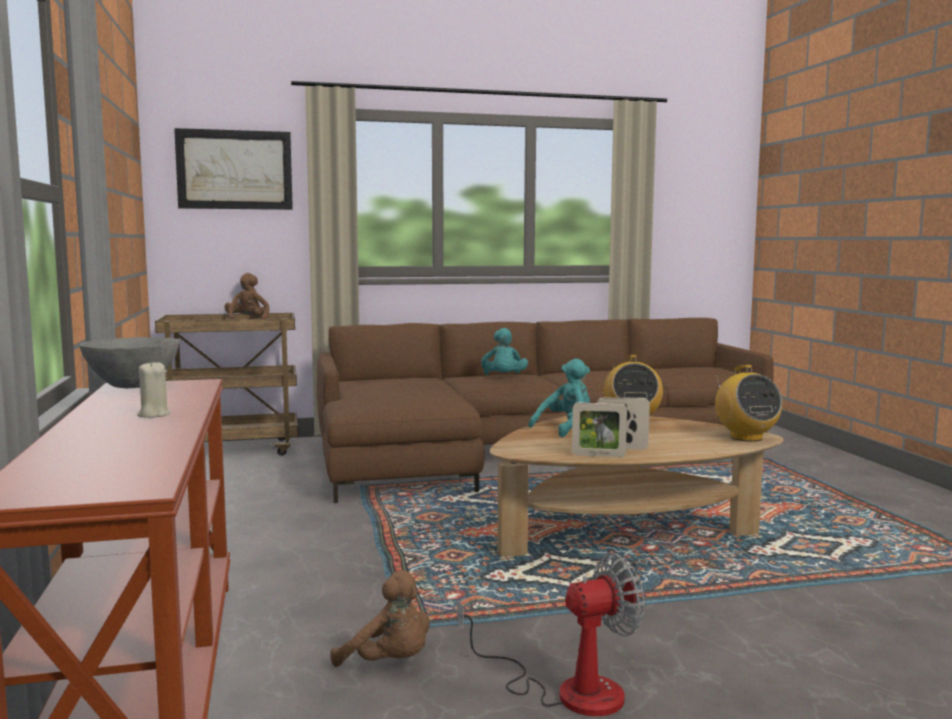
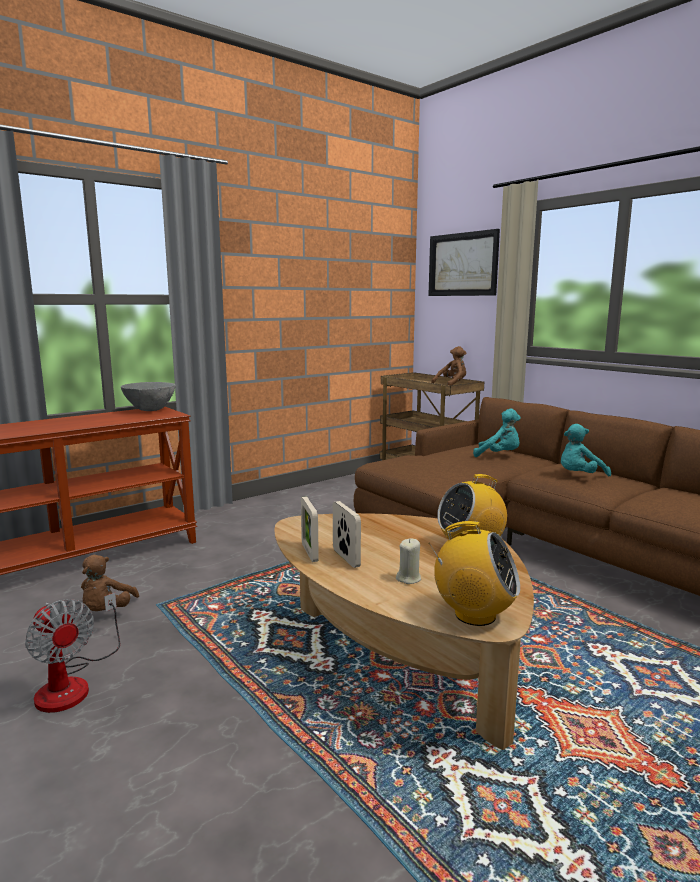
camera: 65 degrees right, 5 degrees up
beige candle [137,361,171,418] -> beige candle moved to [396,538,421,584]
turquoise plush toy [528,359,590,437] -> turquoise plush toy moved to [473,409,521,457]
radio [715,365,782,442] -> radio turned 120 degrees counterclockwise [429,521,520,626]

